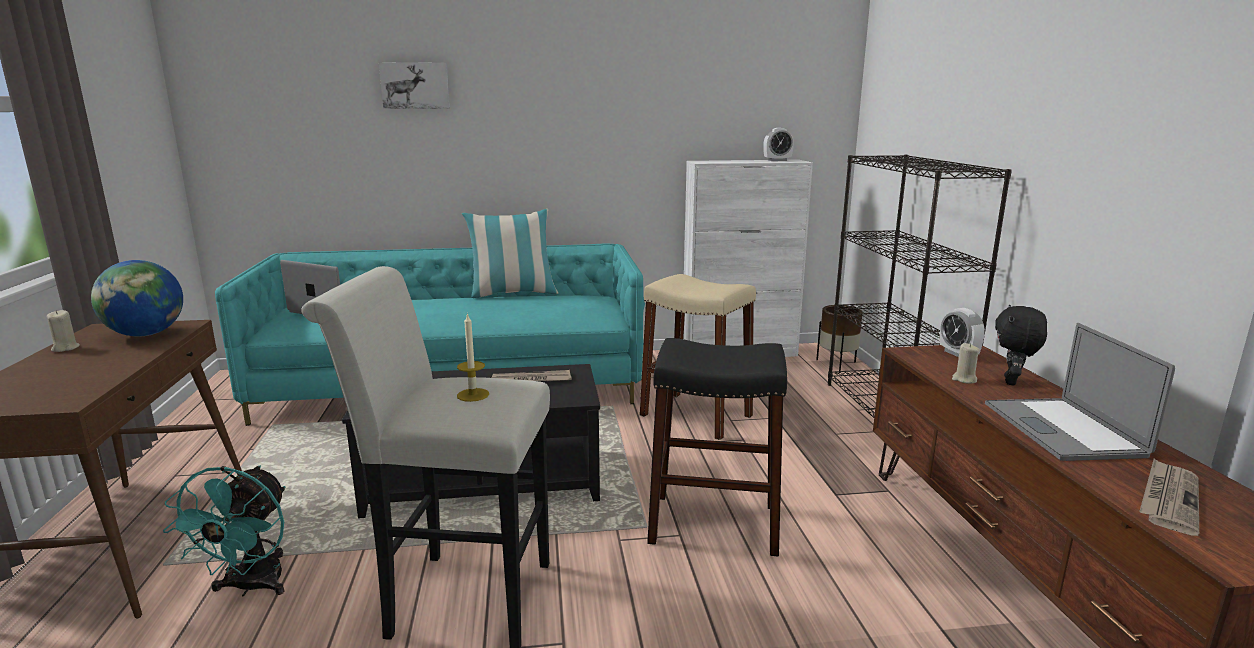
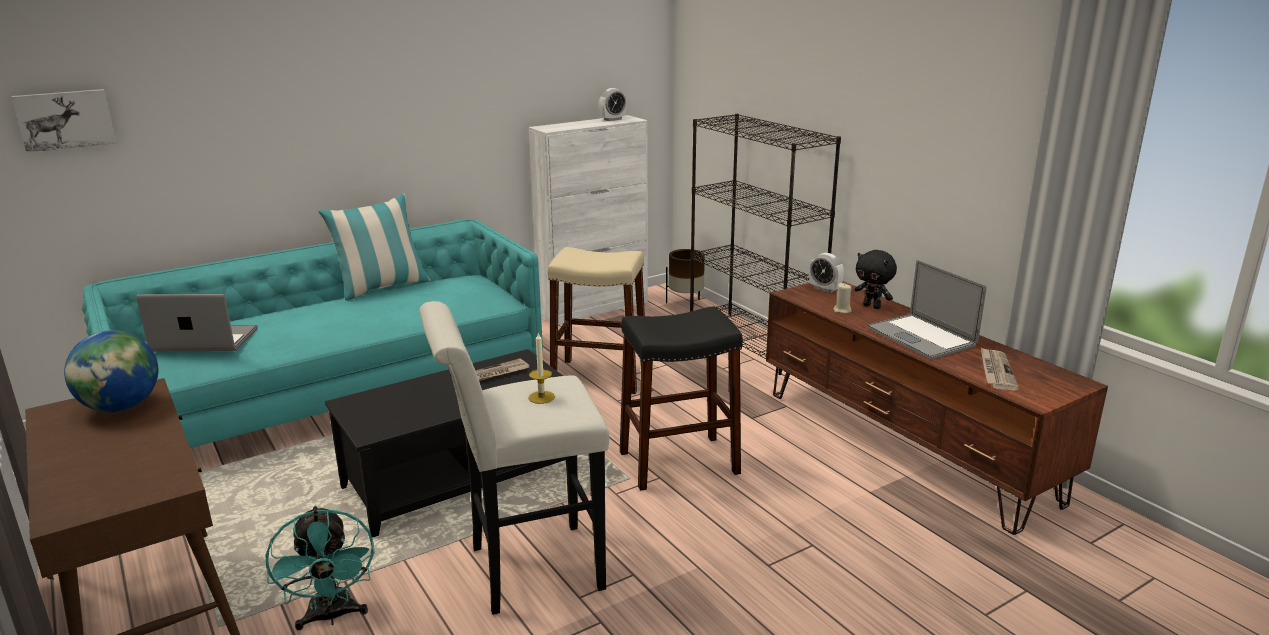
camera: 25 degrees left, 5 degrees up
beige candle [47,310,80,352] -> none
picture [379,62,450,109] -> picture moved to [11,89,117,153]
black plush toy [995,305,1047,385] -> black plush toy turned 45 degrees counterclockwise [855,250,897,309]

